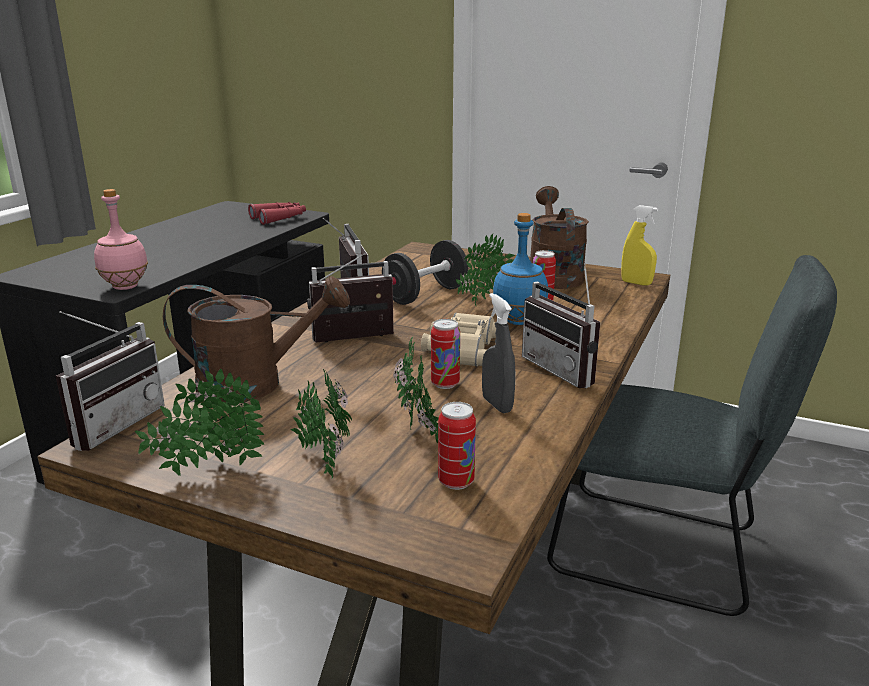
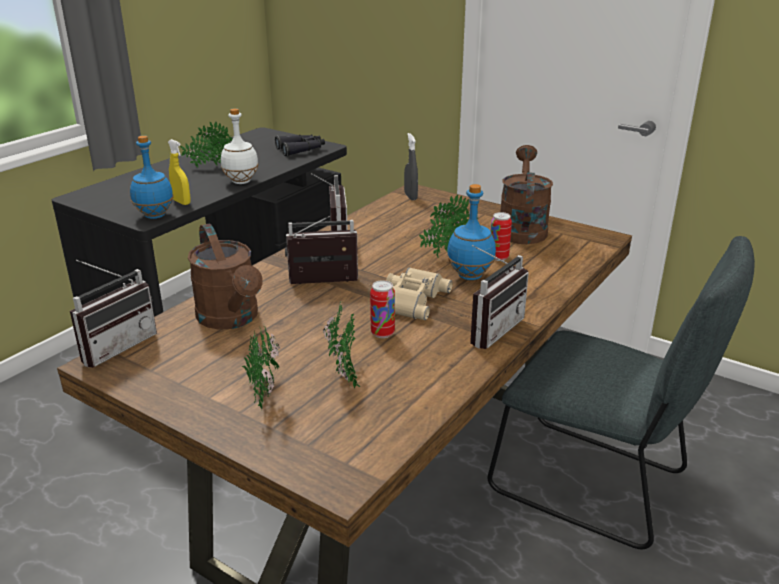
camera: 10 degrees right, 5 degrees up
pink bottle [94,189,148,290] -> blue bottle [130,136,174,219]
potted plant [135,369,264,476] -> potted plant moved to [180,122,233,168]
brown watering can [163,276,350,402] -> brown watering can turned 60 degrees clockwise [188,223,263,330]
red binoculars [248,202,306,225] -> black binoculars [275,134,325,156]
black dumbbell [382,240,468,305] -> none
can [438,402,476,490] -> none
grey spray bottle [482,293,515,413] -> grey spray bottle moved to [404,133,418,200]
radio [522,263,600,388] -> radio turned 120 degrees counterclockwise [470,245,529,349]
yellow spray bottle [621,205,658,286] -> yellow spray bottle moved to [168,139,190,205]
none -> white bottle [221,108,259,184]

